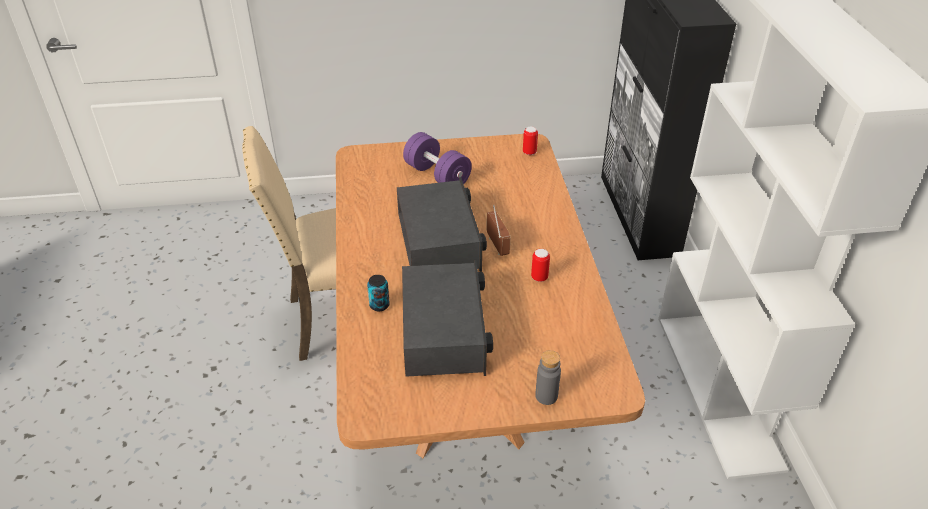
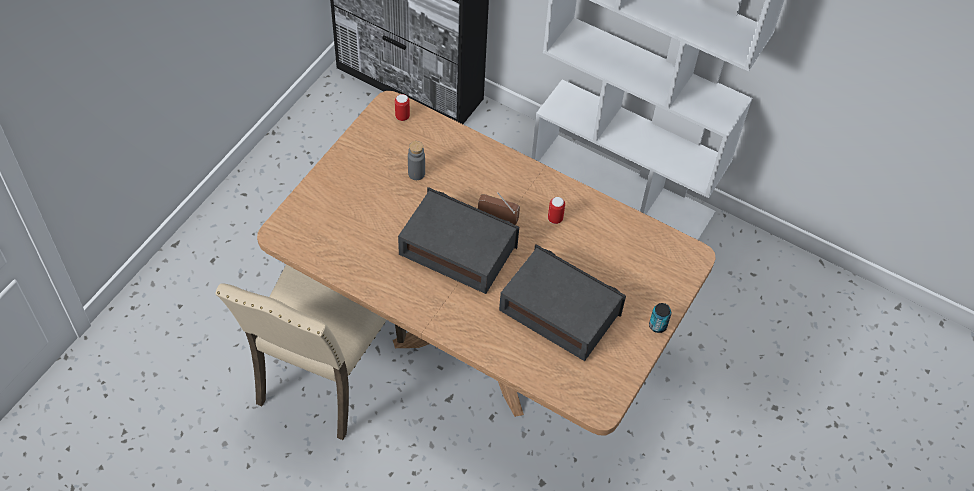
camera: 55 degrees left, 15 degrees up
can [367,275,390,311] -> can moved to [649,303,671,333]
purple dumbbell [403,132,472,184] -> none
grey bottle [535,350,561,405] -> grey bottle moved to [408,141,425,180]

